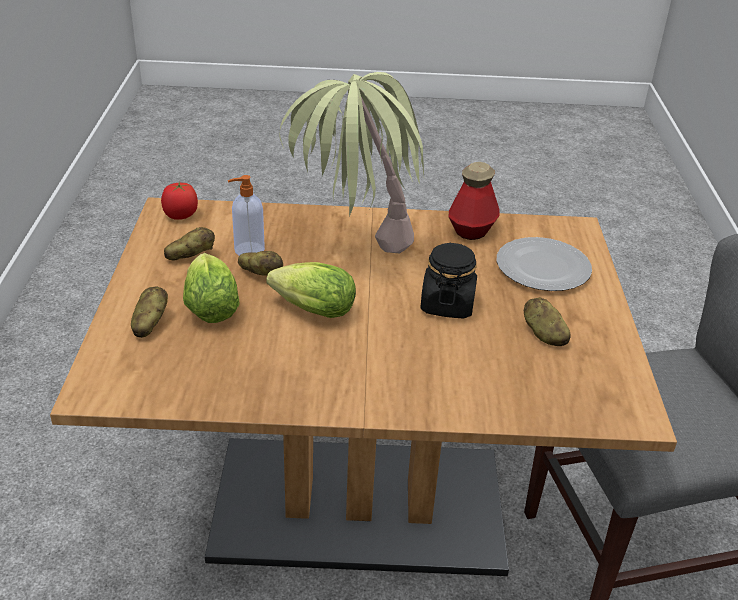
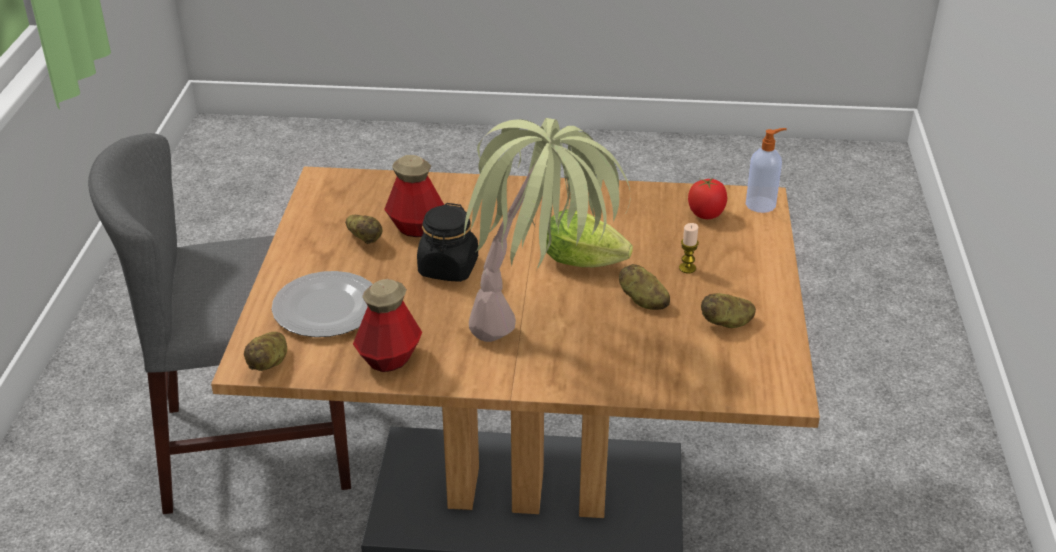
camera: 175 degrees left, 0 degrees up
potato [131,287,168,338] -> potato moved to [244,332,287,371]
tomato [161,182,198,220] -> tomato moved to [688,178,727,219]
lettuce [183,253,240,323] -> candle [679,223,699,273]
soap dispenser [228,175,265,256] -> soap dispenser moved to [746,128,787,213]
none -> bottle [384,155,444,237]

